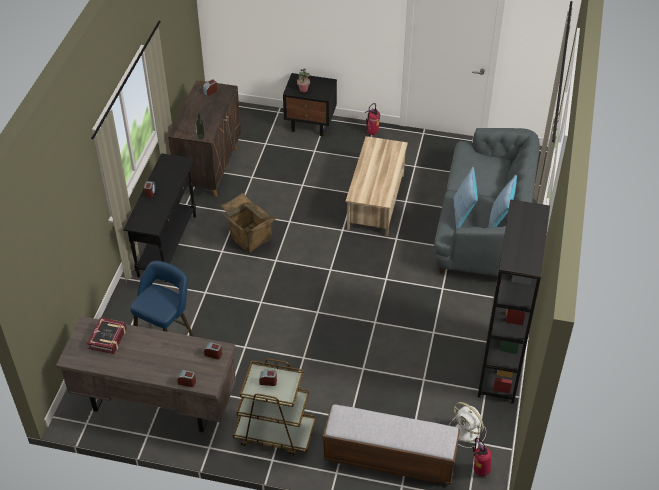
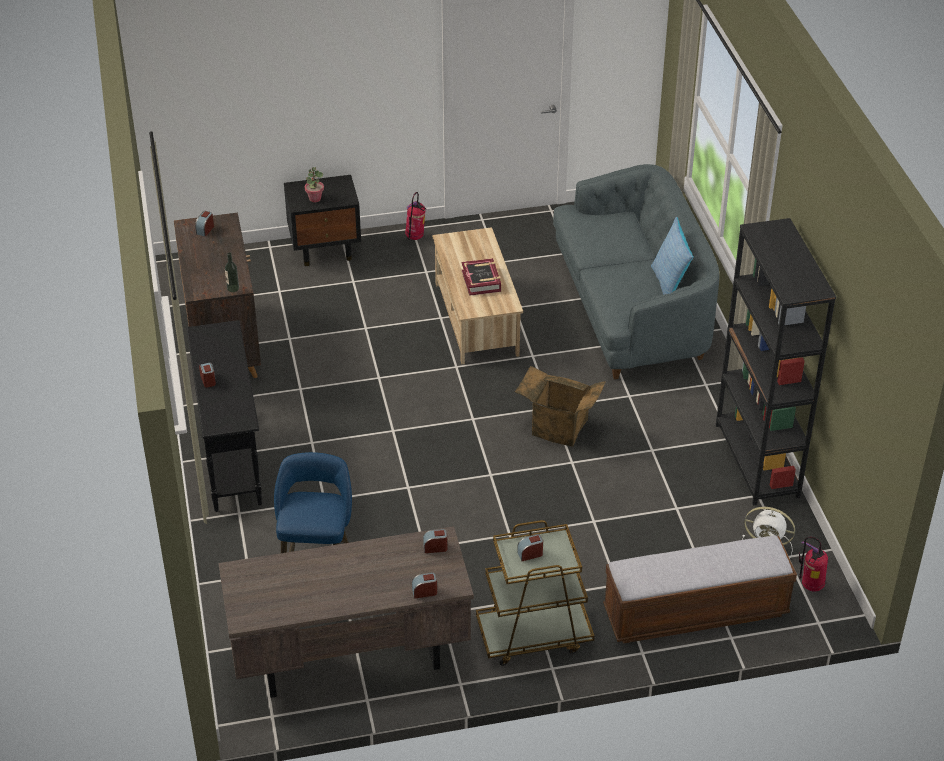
camera: 25 degrees left, 5 degrees down
book [87,317,127,354] -> book moved to [462,258,501,296]
cardboard box [221,193,278,253] -> cardboard box moved to [515,366,606,447]
pillow [453,167,478,229] -> none

